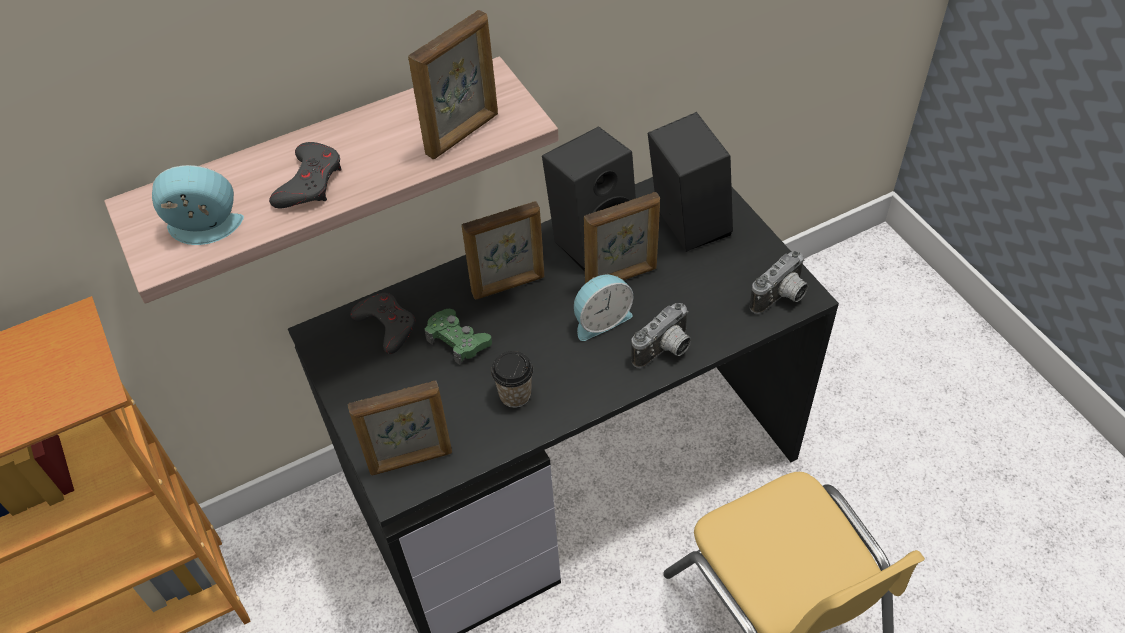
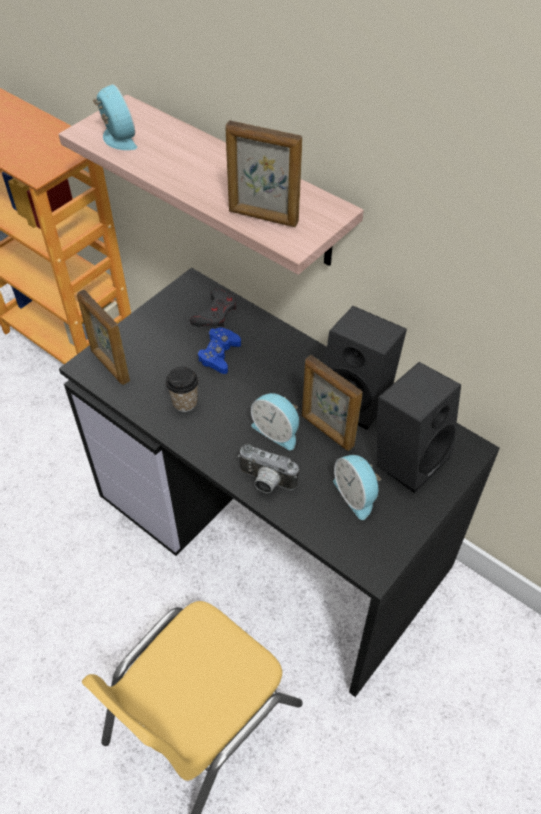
camera: 65 degrees right, 0 degrees up
grey game controller [269,142,341,209] -> none
green game controller [424,308,492,365] -> blue game controller [197,327,241,374]
picture frame [461,201,544,300] -> none
camera [750,251,808,314] -> none
none -> alarm clock [333,455,381,520]

